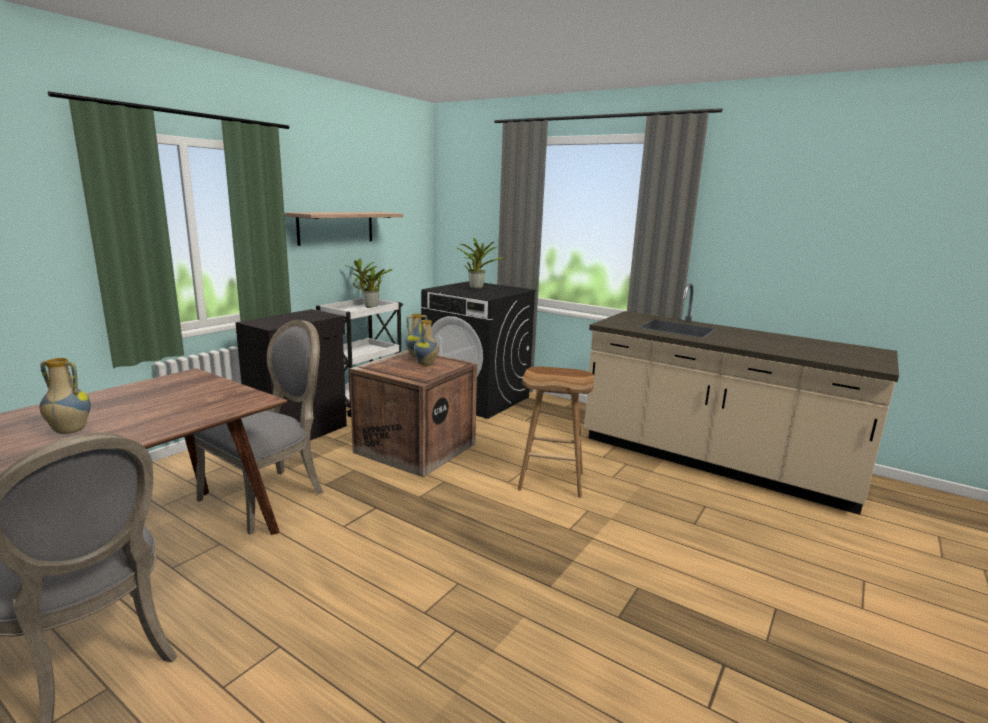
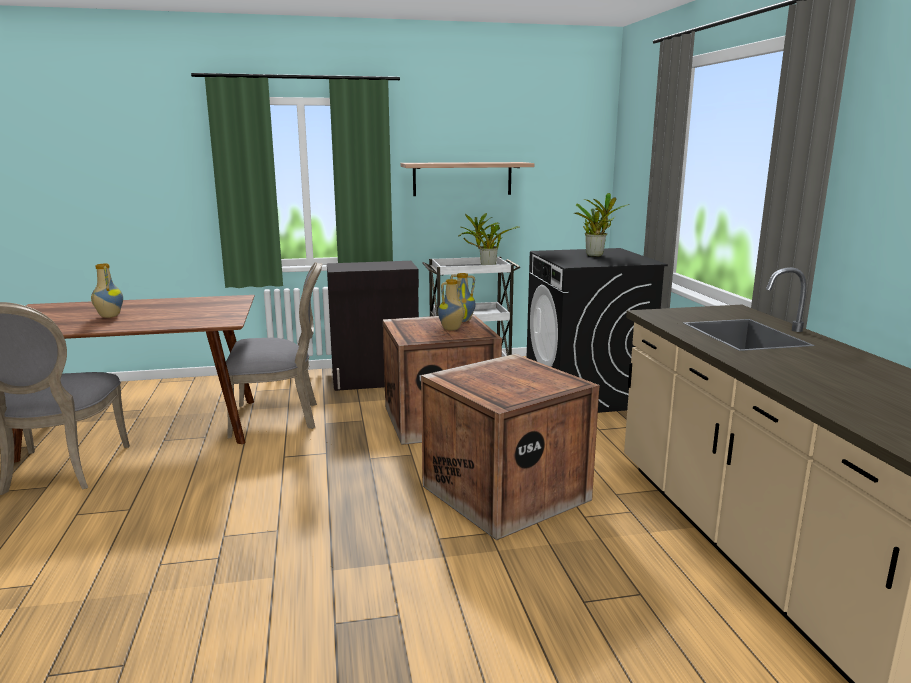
camera: 45 degrees right, 0 degrees up
brown stool [518,367,594,498] -> crate [421,354,599,540]

